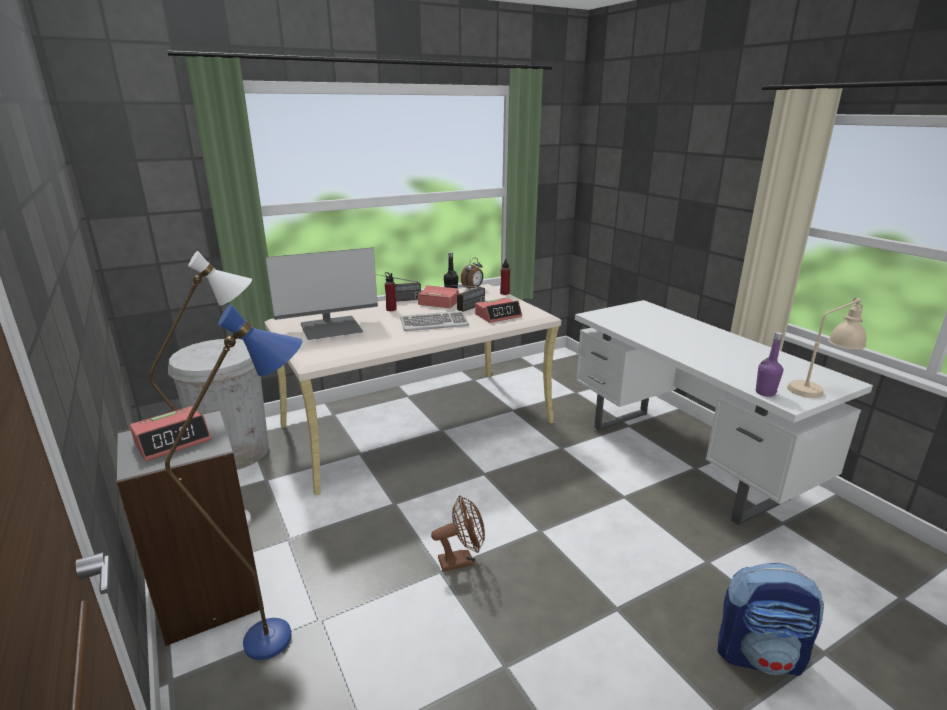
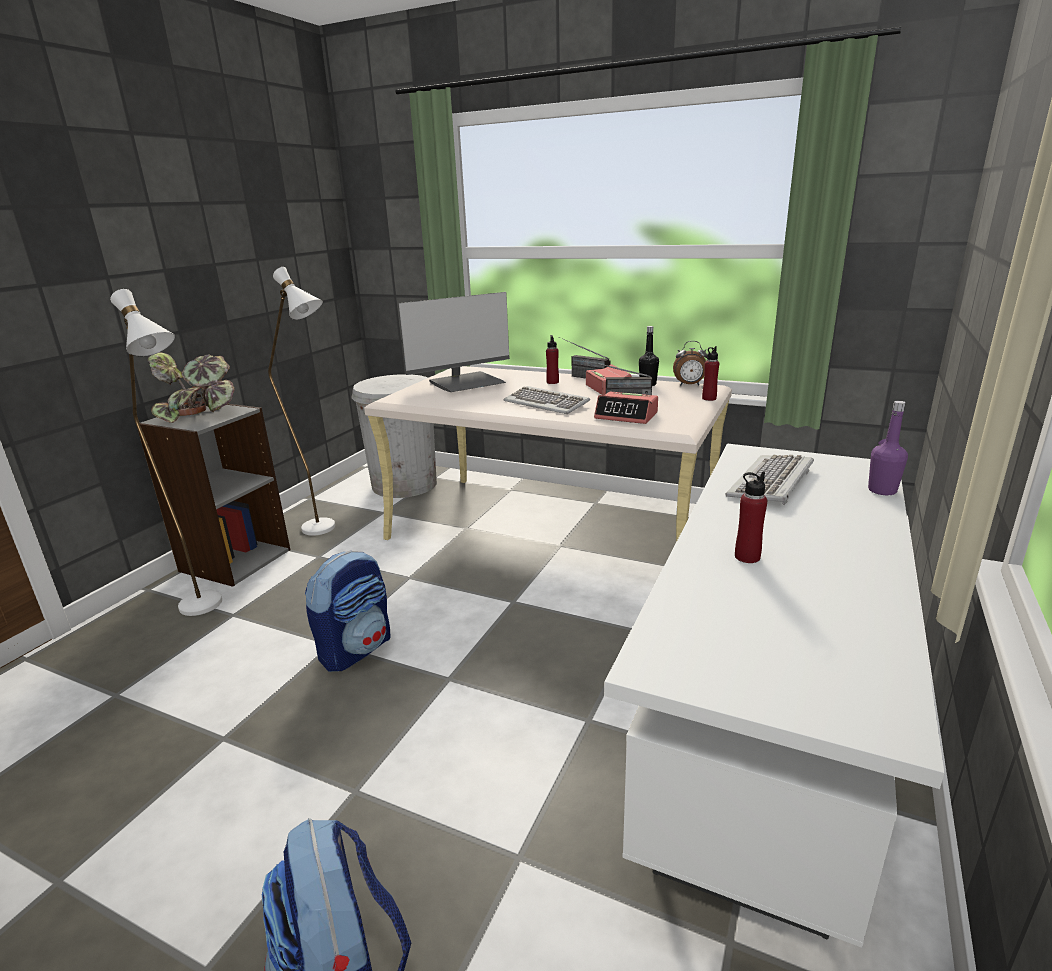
camera: 55 degrees right, 0 degrees up
alarm clock [130,406,211,461] -> potted plant [148,352,235,423]
blue floor lamp [165,304,302,660] -> white floor lamp [110,289,222,616]
monitor [265,247,378,340] -> monitor turned 60 degrees counterclockwise [398,292,510,392]
brown fan [431,496,485,572] -> backpack [305,551,391,672]
purple bottle [756,332,783,397] -> purple bottle moved to [868,401,908,495]
beige table lamp [787,298,867,398] -> none
none -> keyboard [725,455,814,505]
none -> red bottle [735,472,767,563]

